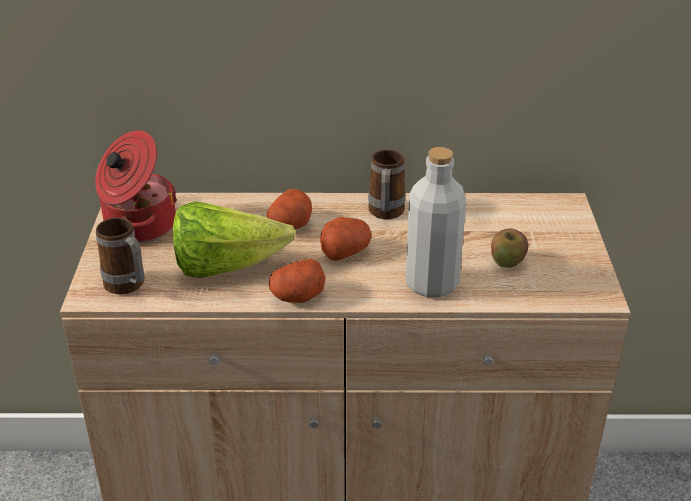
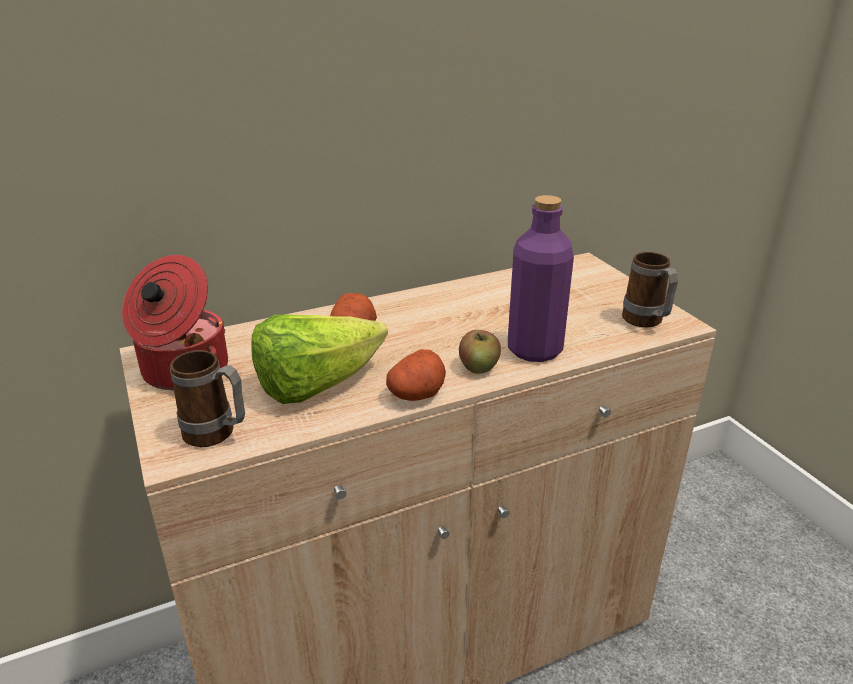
camera: 25 degrees left, 5 degrees down
potato [320,217,372,261] -> none
mug [368,150,406,219] -> mug moved to [622,252,678,328]
grey bottle [406,147,466,298] -> purple bottle [508,195,574,362]
apple [491,228,528,268] -> apple moved to [459,330,501,374]

